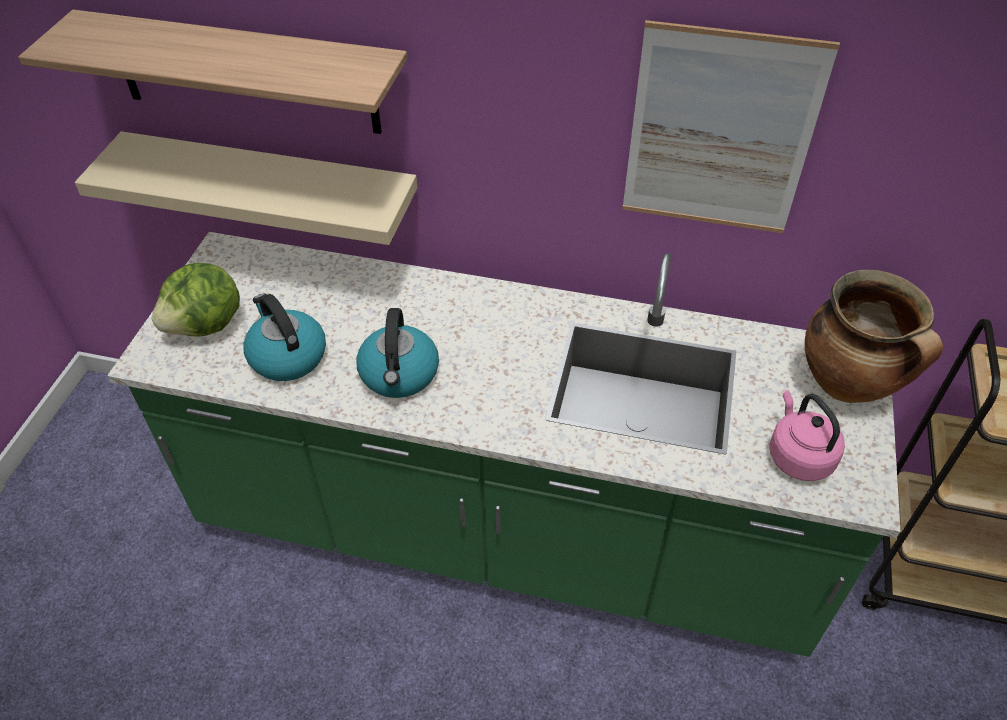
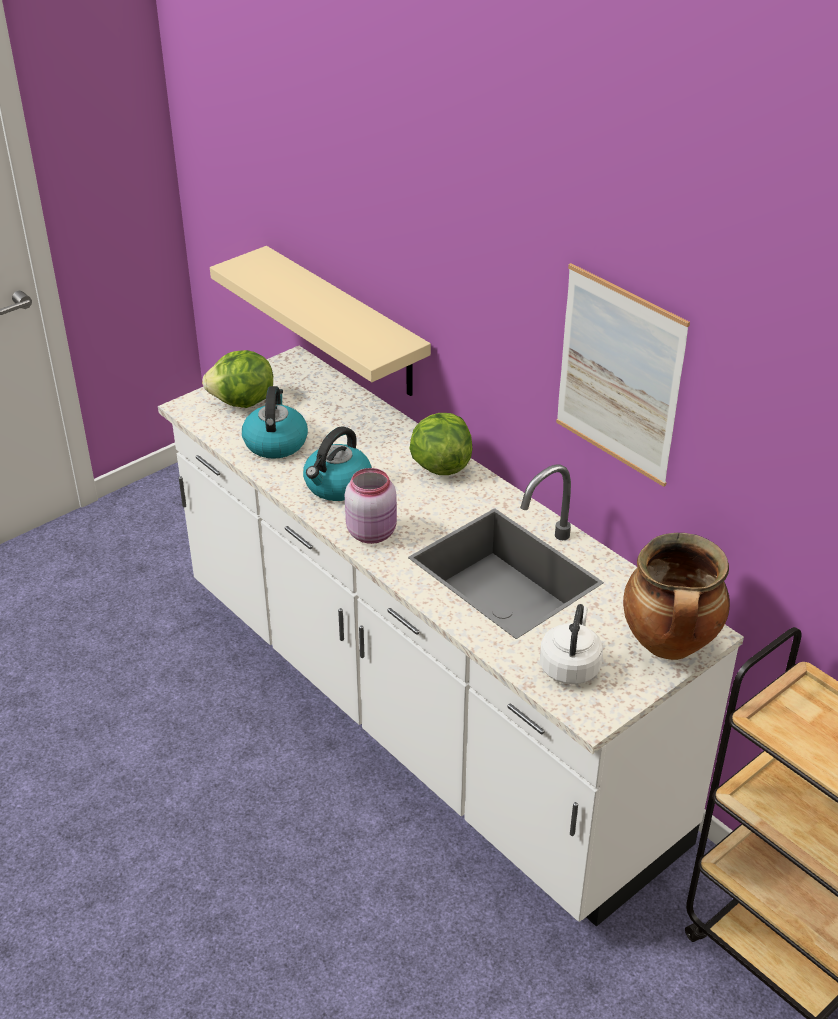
camera: 35 degrees right, 10 degrees down
shelf [18,10,407,134] -> none
green counter [107,232,901,657] -> white counter [158,346,744,927]
pink kettle [769,390,845,481] -> white kettle [540,604,603,685]
none -> pink jar [345,468,397,544]
none -> lettuce [409,413,472,475]

